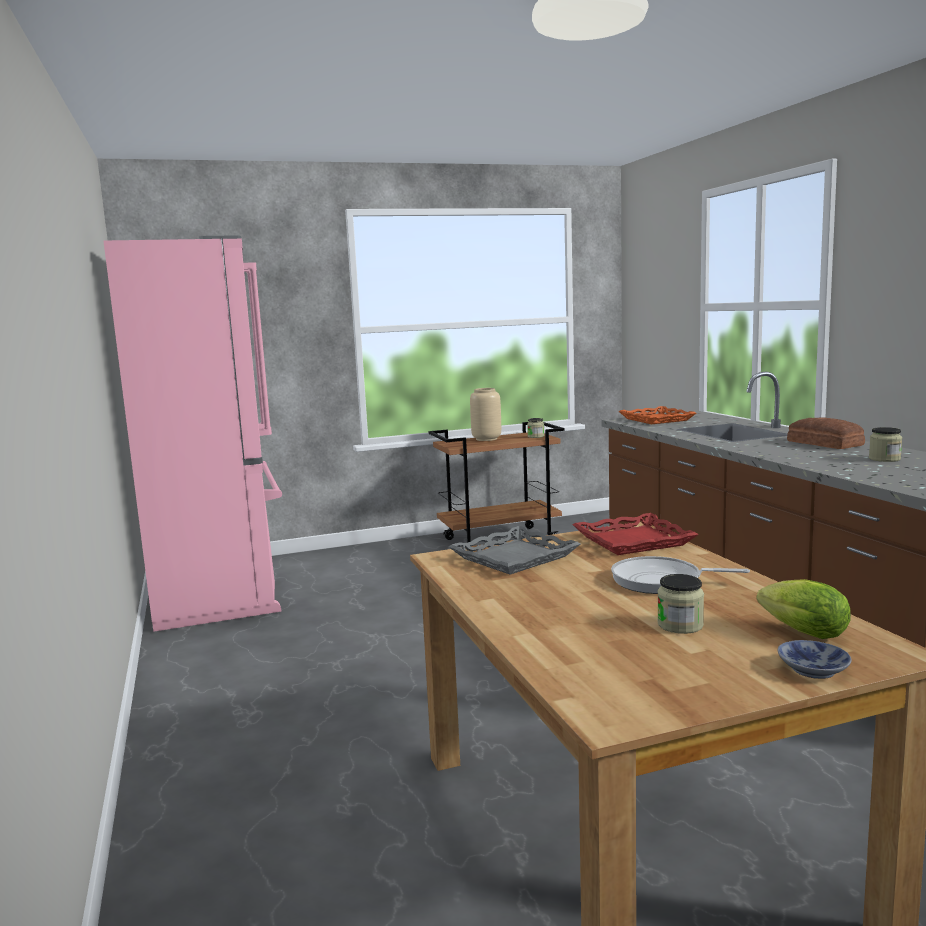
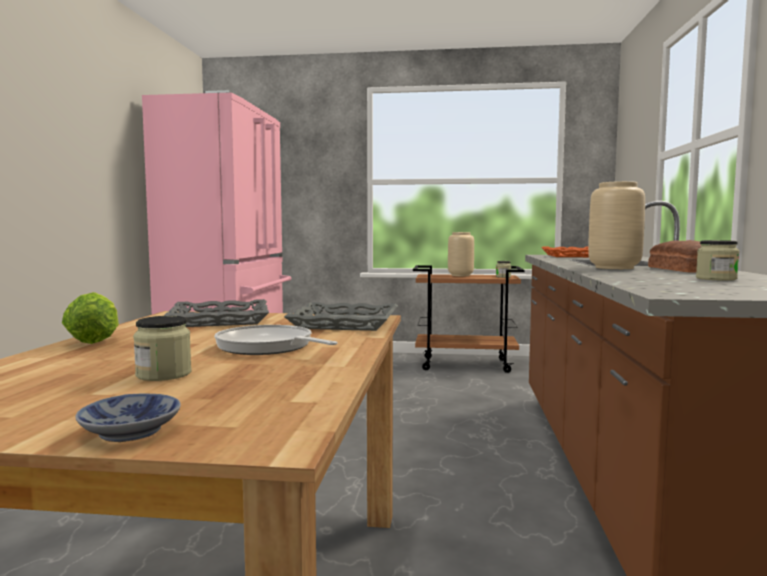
camera: 25 degrees right, 5 degrees down
red tray [572,513,699,555] -> grey tray [284,302,398,331]
lettuce [757,579,851,639] -> lettuce moved to [62,292,119,344]
none -> beige vase [588,181,645,269]

